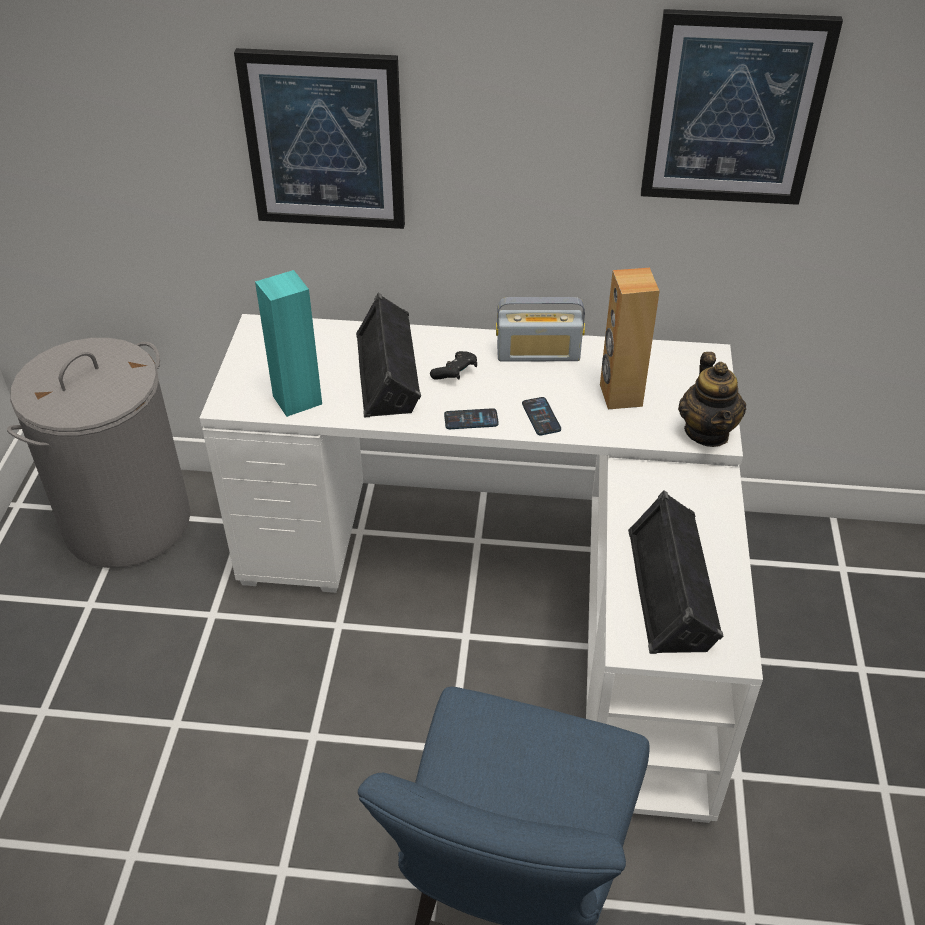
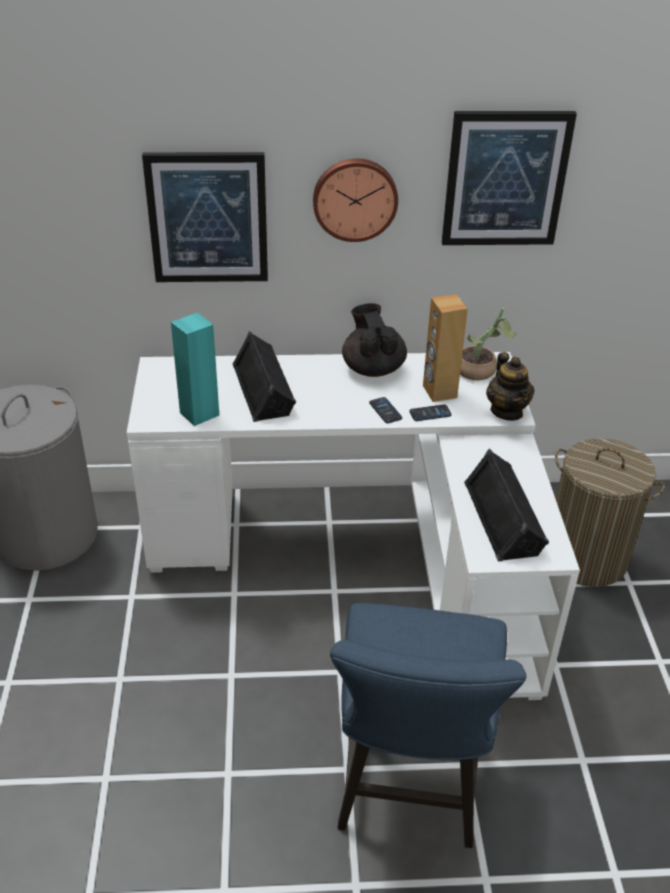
camera: 10 degrees left, 5 degrees down
black game controller [430,351,477,380] -> none
phone [444,408,499,429] -> phone moved to [410,404,451,421]
radio [496,297,585,361] -> black teapot [342,303,407,377]
none -> wall clock [313,158,398,242]
none -> potted plant [460,308,516,380]
none -> laundry basket [555,438,665,587]

